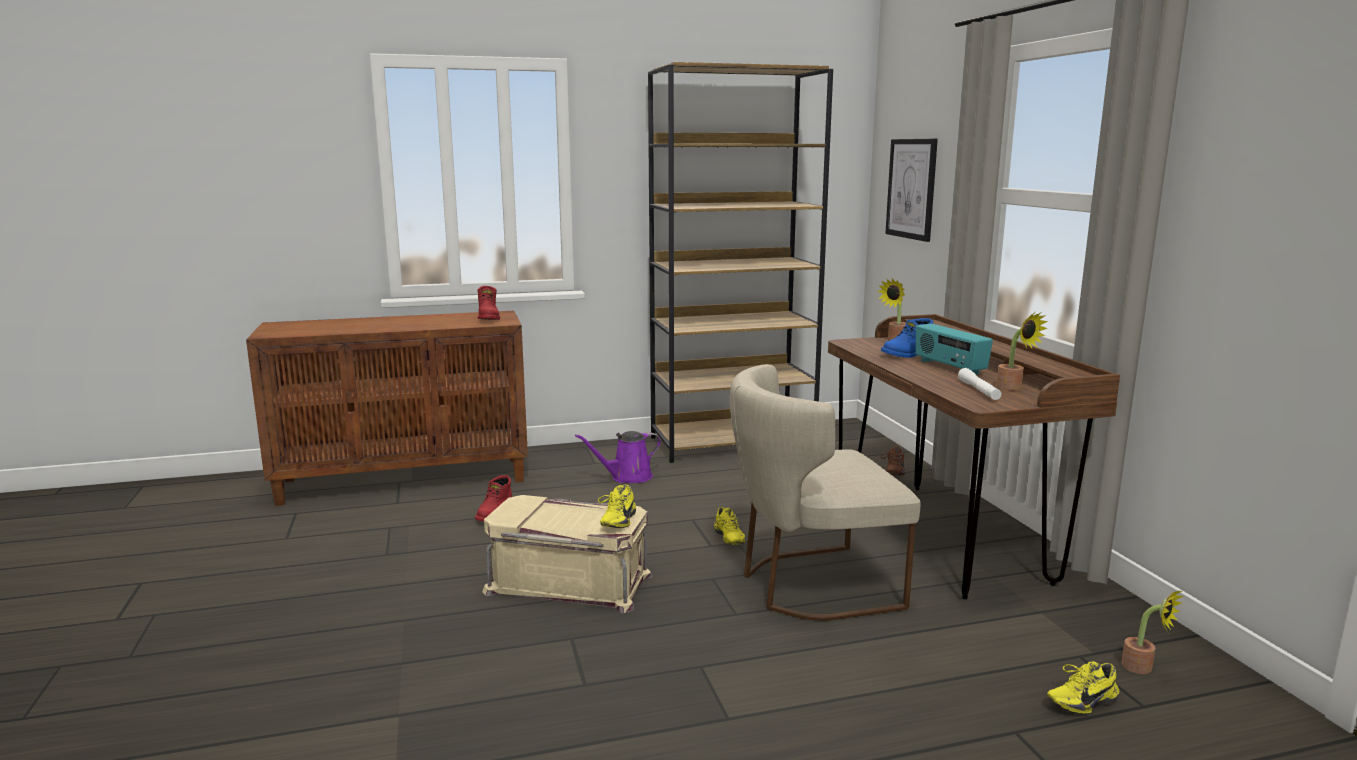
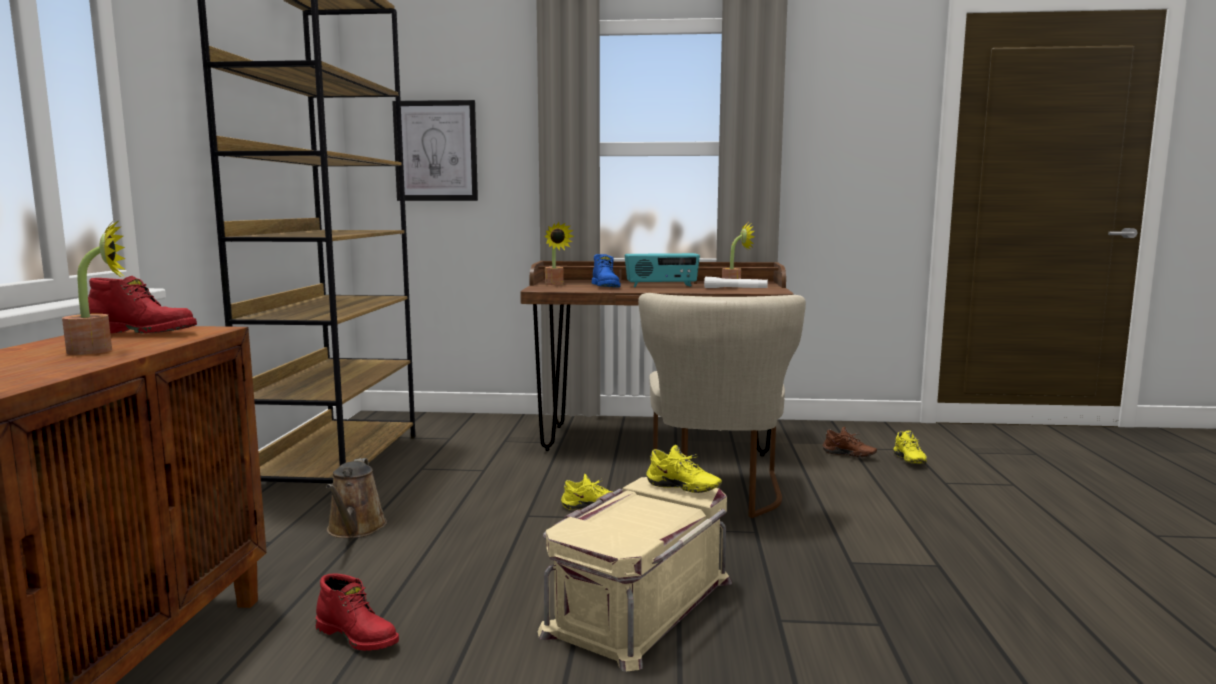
camera: 70 degrees left, 5 degrees down
purple watering can [575,431,661,483] -> brown watering can [326,458,387,538]
brown shoe [880,446,905,476] -> brown shoe moved to [823,427,877,458]
potted plant [1121,591,1183,674] -> potted plant moved to [62,221,125,355]

